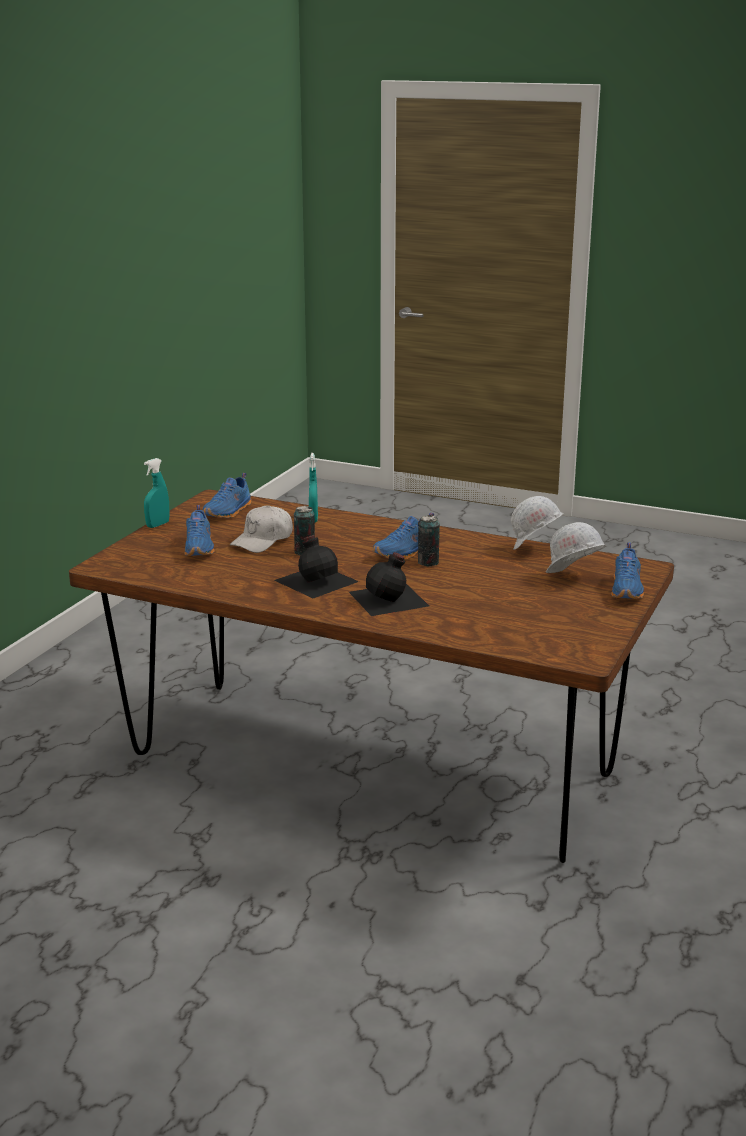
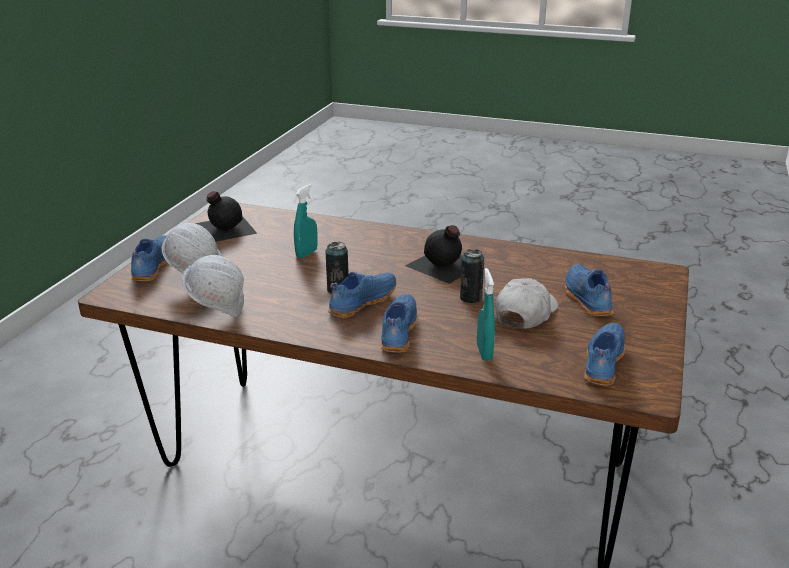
camera: 175 degrees right, 5 degrees up
turquoise spray bottle [144,458,169,528] -> turquoise spray bottle moved to [294,184,318,258]
black bottle [349,552,429,616] -> black bottle moved to [195,191,258,242]
none -> blue shoe [381,294,418,353]

